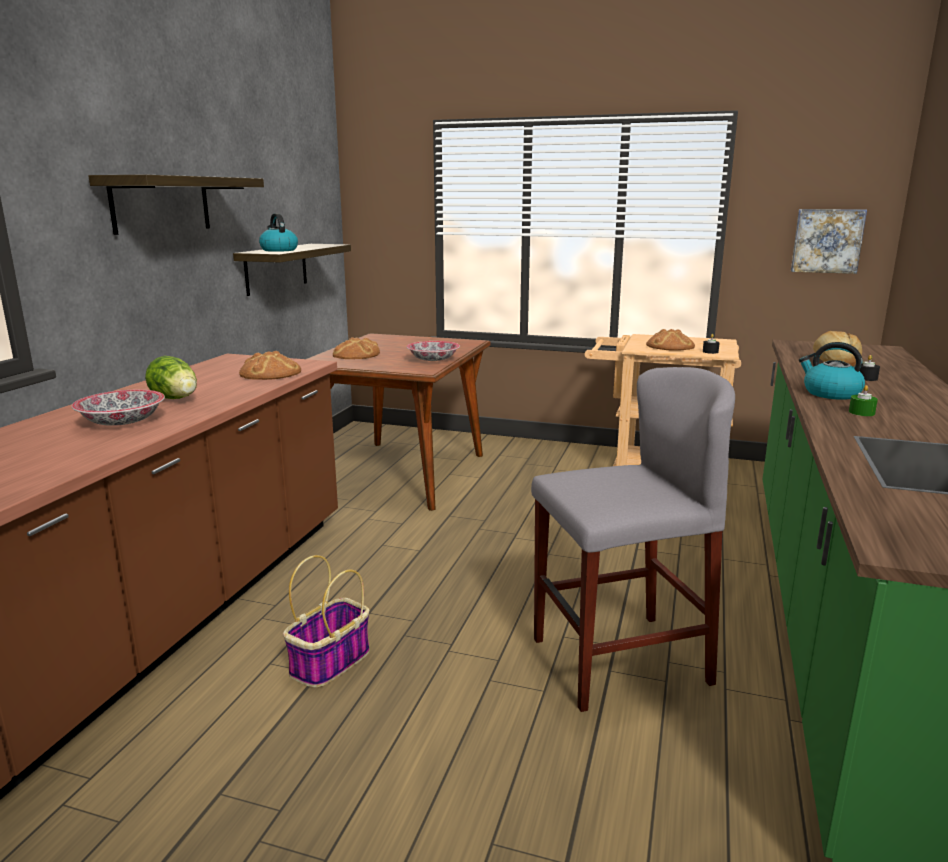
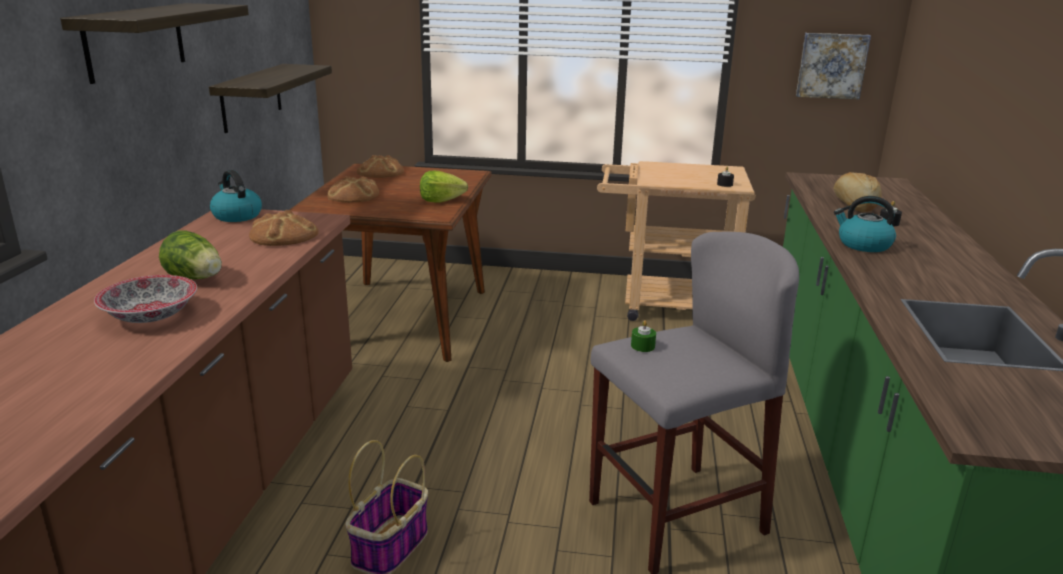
camera: 10 degrees left, 5 degrees up
kettle [259,213,298,252] -> kettle moved to [210,170,262,222]
bowl [407,341,460,361] -> lettuce [420,171,468,203]
bread [646,329,695,351] -> bread moved to [357,155,404,178]
green candle [849,385,878,416] -> green candle moved to [631,320,656,352]

